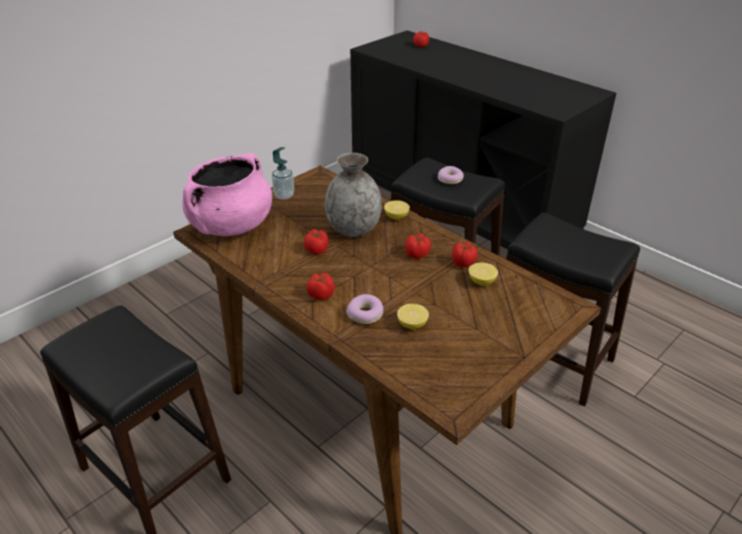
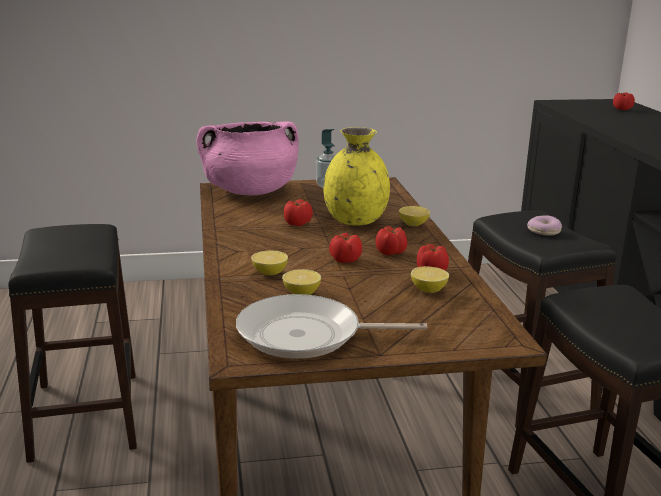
camera: 35 degrees right, 15 degrees down
tomato [307,273,335,300] -> tomato moved to [329,232,362,263]
grey vase [325,153,382,237] -> yellow vase [323,127,390,226]
donut [346,294,384,324] -> lemon [251,250,288,275]
none -> frying pan [236,294,427,359]

